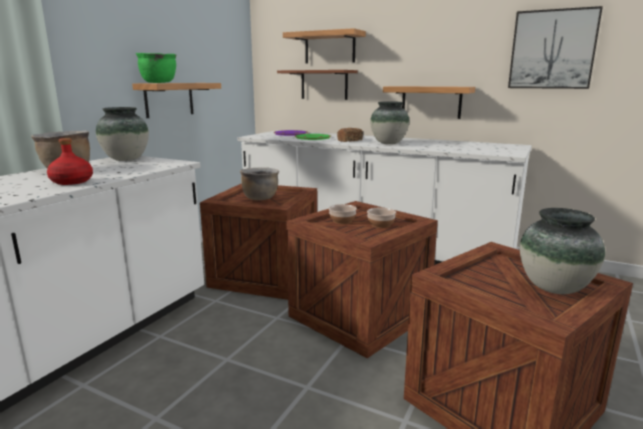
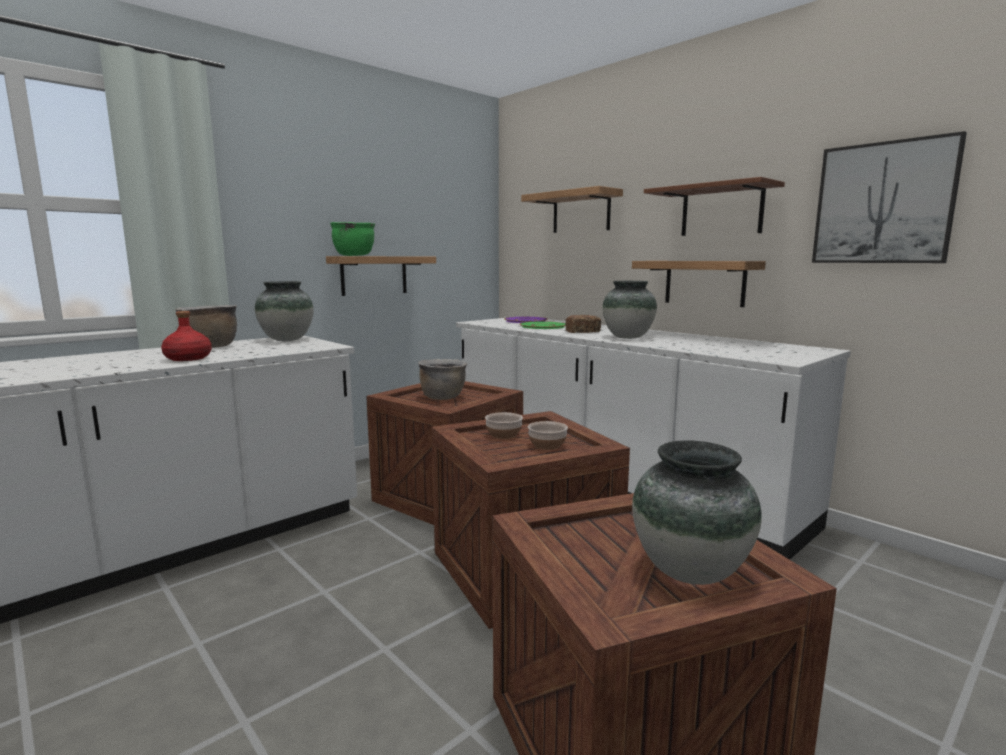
camera: 20 degrees right, 5 degrees down
brown shelf [277,70,358,100] -> brown shelf moved to [644,177,785,236]

